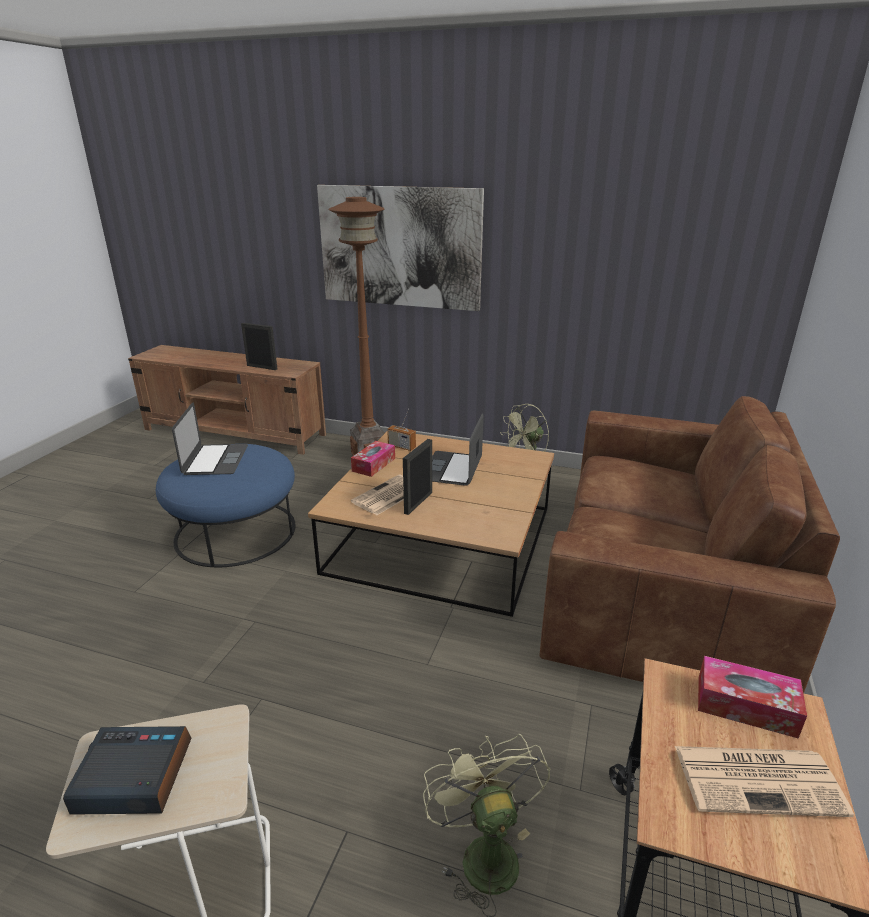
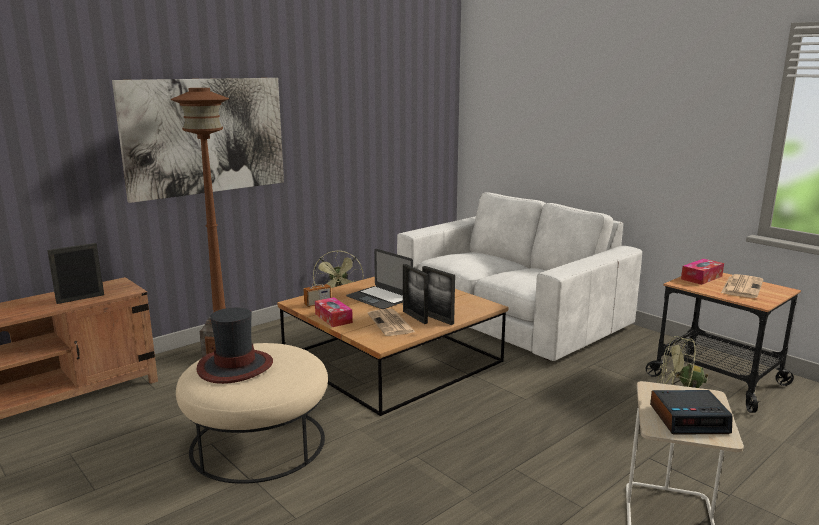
camera: 60 degrees left, 10 degrees down
alarm clock [63,726,192,815] -> alarm clock turned 120 degrees counterclockwise [650,390,733,435]
blue ottoman [156,444,296,567] -> beige ottoman [176,343,328,484]
laptop [172,403,248,475] -> hat [196,307,273,384]
brown sofa [540,396,840,693] -> white sofa [397,192,642,361]
none -> picture frame [422,266,455,325]

